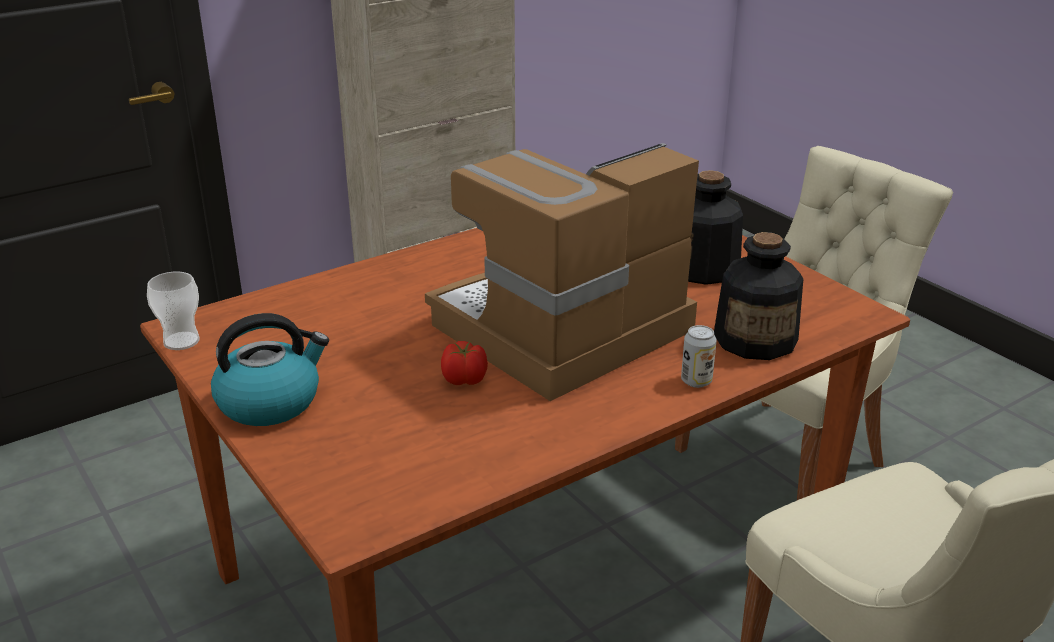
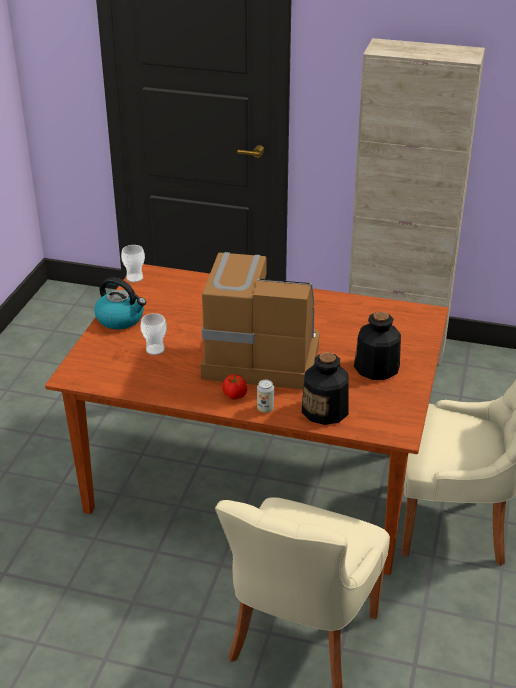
camera: 50 degrees right, 5 degrees up
tomato [441,341,488,385] -> tomato moved to [222,374,247,400]
none -> cup [140,313,167,355]

